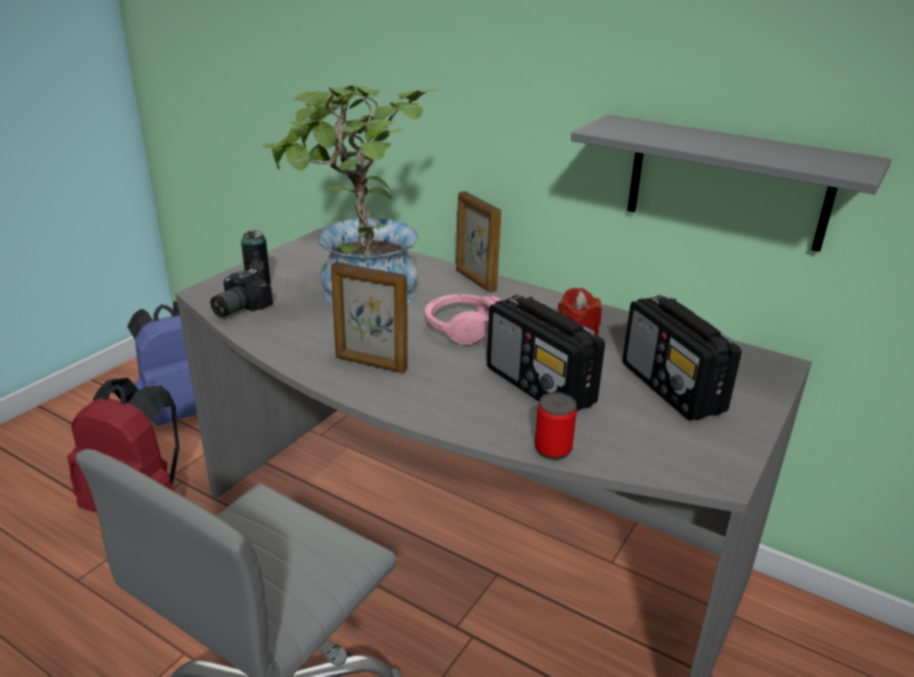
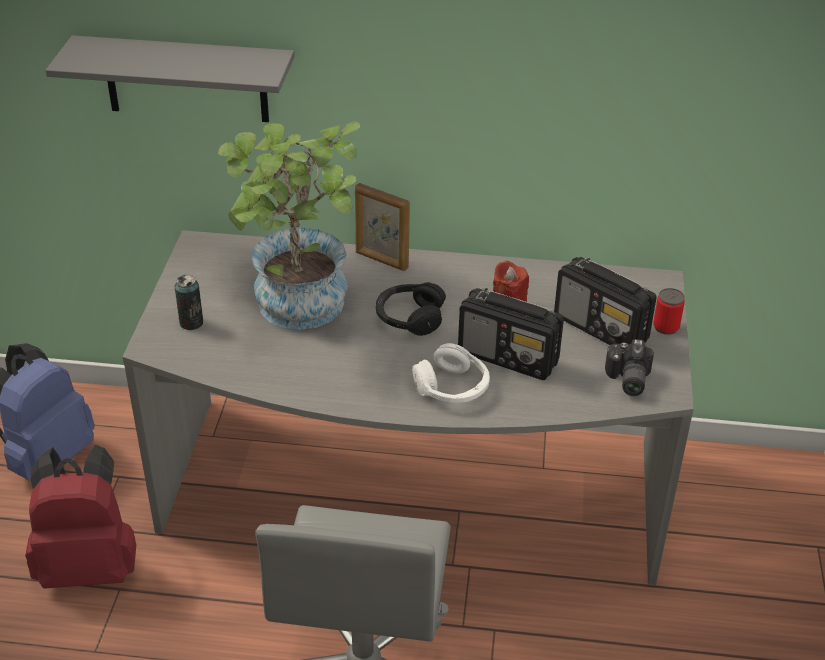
camera: 25 degrees left, 10 degrees up
camera [210,269,273,317] -> camera moved to [605,339,654,396]
picture frame [331,262,408,373] -> none
pink headphones [425,294,501,345] -> black headphones [376,282,446,336]
can [535,393,577,460] -> can moved to [653,288,685,335]
grey shelf [571,115,891,252] -> grey shelf moved to [45,35,295,122]
none -> white headphones [412,343,490,403]

